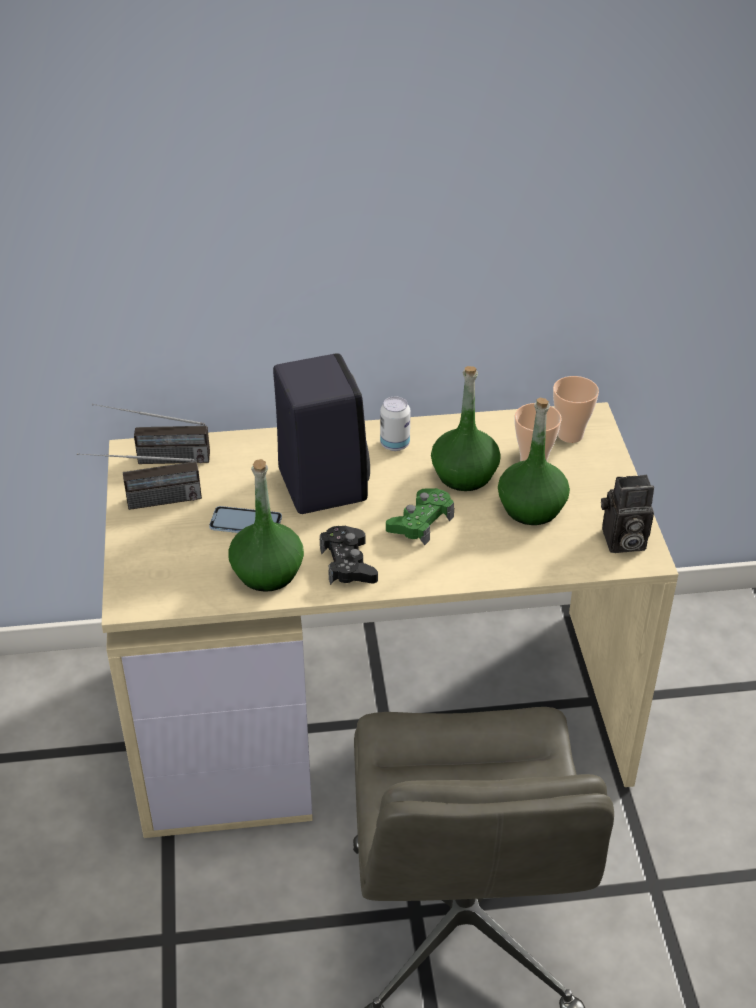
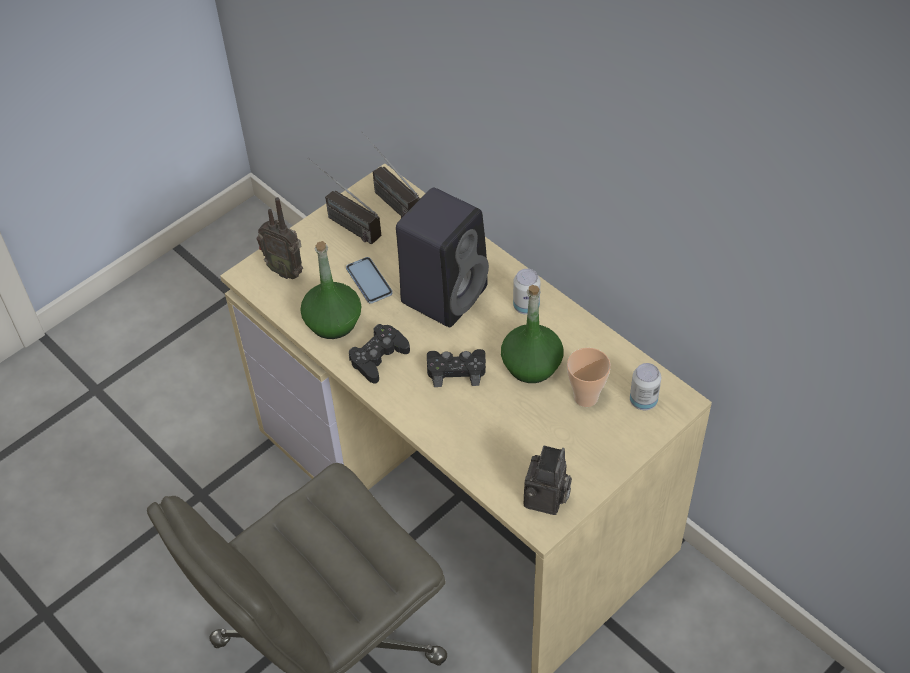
camera: 55 degrees right, 10 degrees up
green game controller [386,488,454,545] -> black game controller [427,349,486,387]
green bottle [498,398,570,525] -> none
cup [553,376,599,443] -> can [630,363,661,410]
camera [601,475,654,553] -> camera turned 120 degrees counterclockwise [524,446,572,515]
none -> radio [257,197,303,279]

